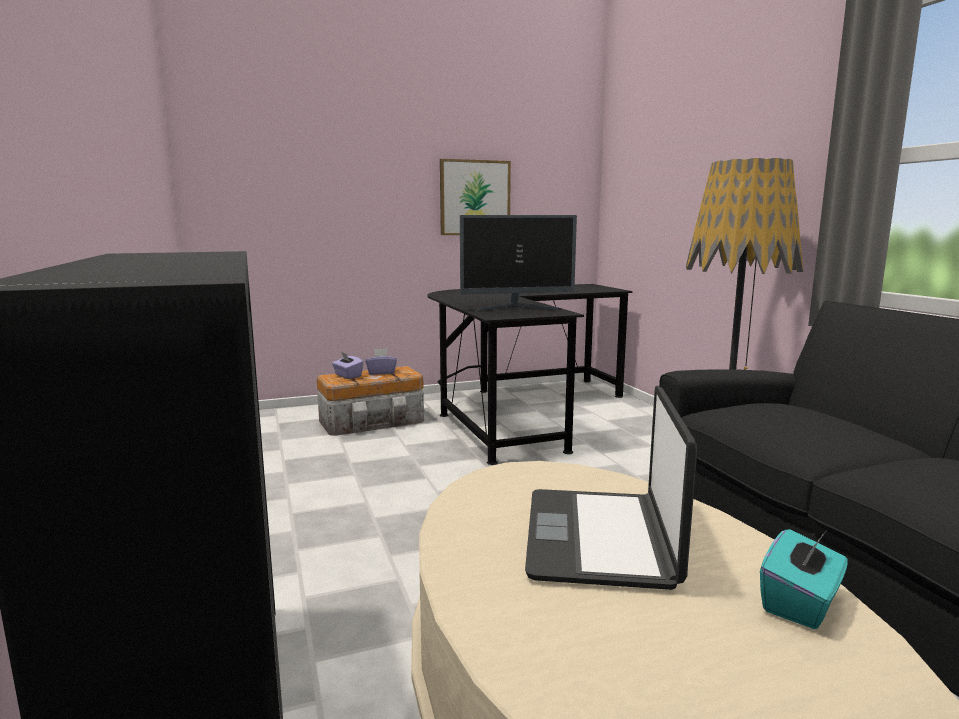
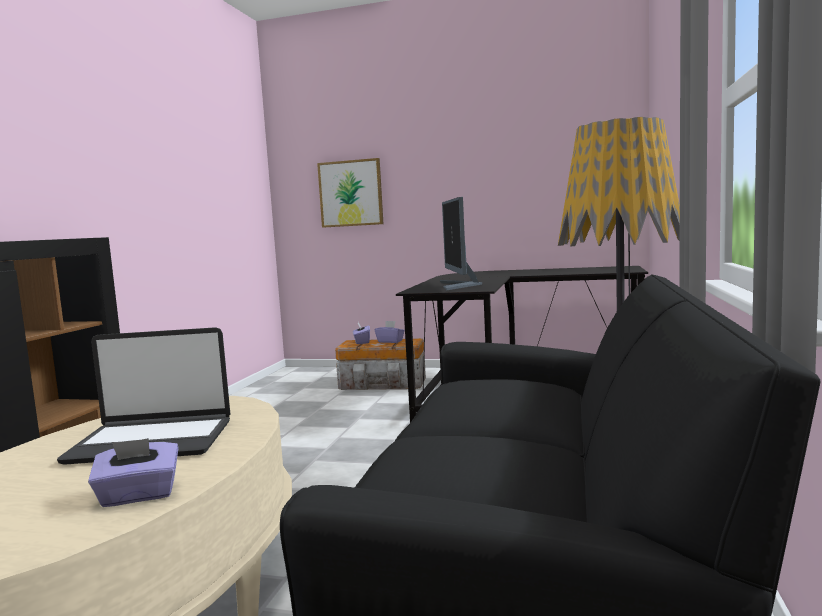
camera: 35 degrees right, 5 degrees down
picture [440,159,511,235] -> picture moved to [317,158,384,228]
monitor [460,215,577,312] -> monitor turned 60 degrees clockwise [440,197,482,290]
laptop [525,386,698,590] -> laptop turned 135 degrees counterclockwise [57,327,230,464]
turquoise tissue box [760,529,848,629] -> purple tissue box [88,438,179,507]

